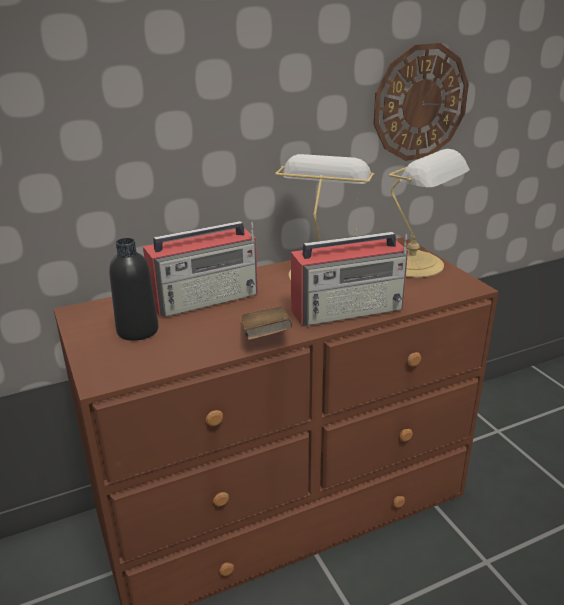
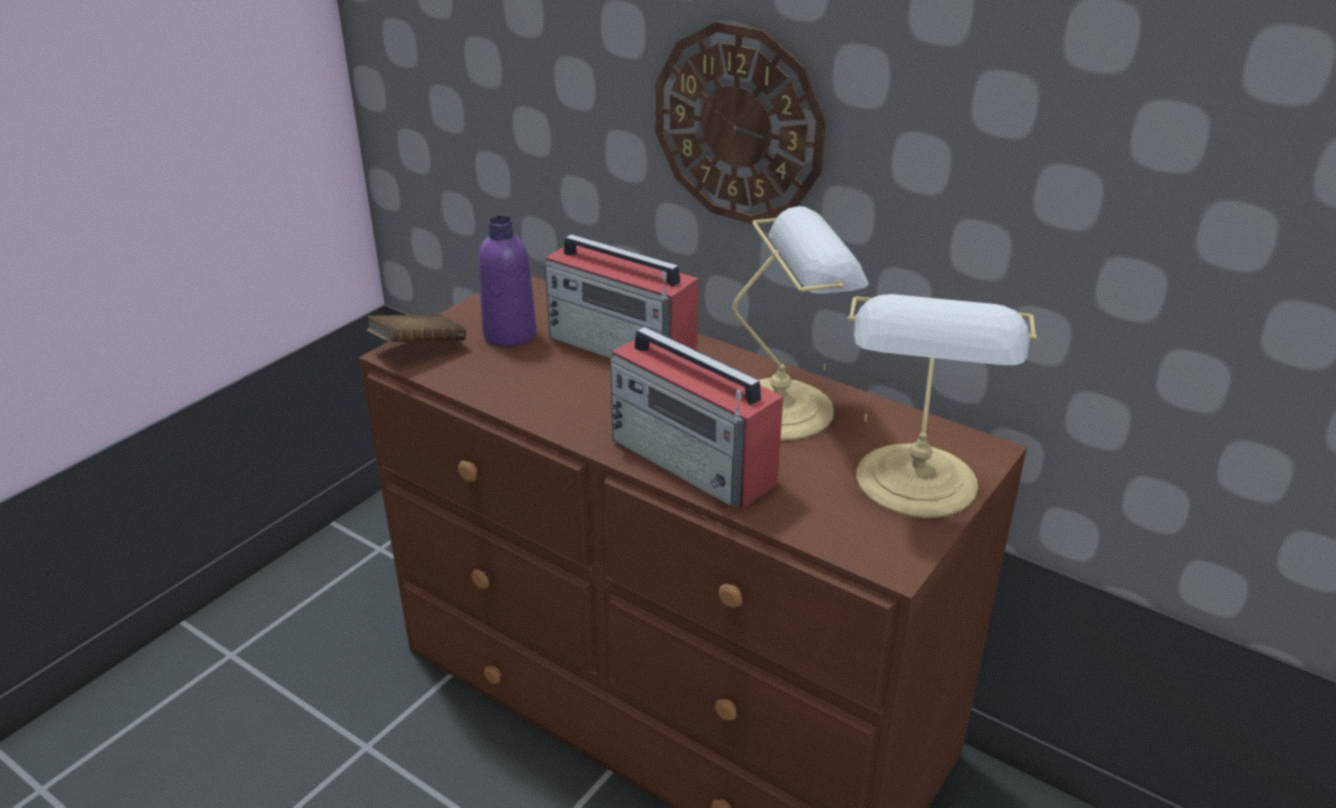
camera: 60 degrees right, 5 degrees up
black bottle [109,238,159,341] -> purple bottle [478,215,537,347]
brown book [242,306,292,340] -> brown book moved to [367,314,466,342]
wall clock [373,43,469,161] -> wall clock moved to [655,22,826,224]

